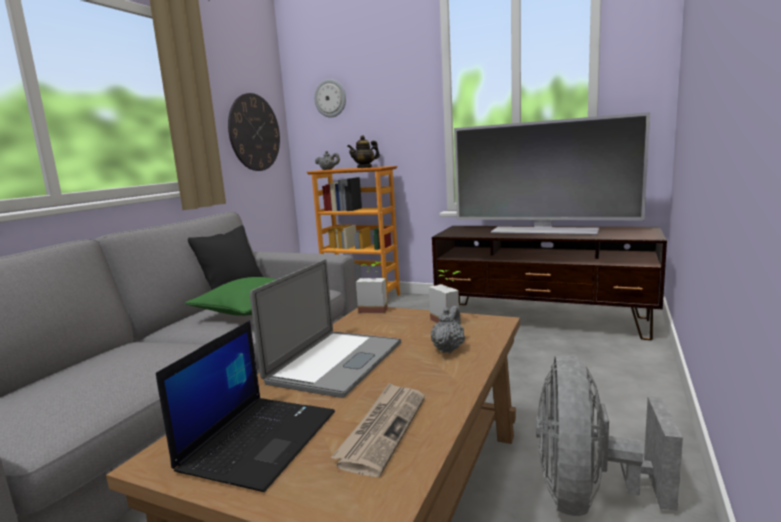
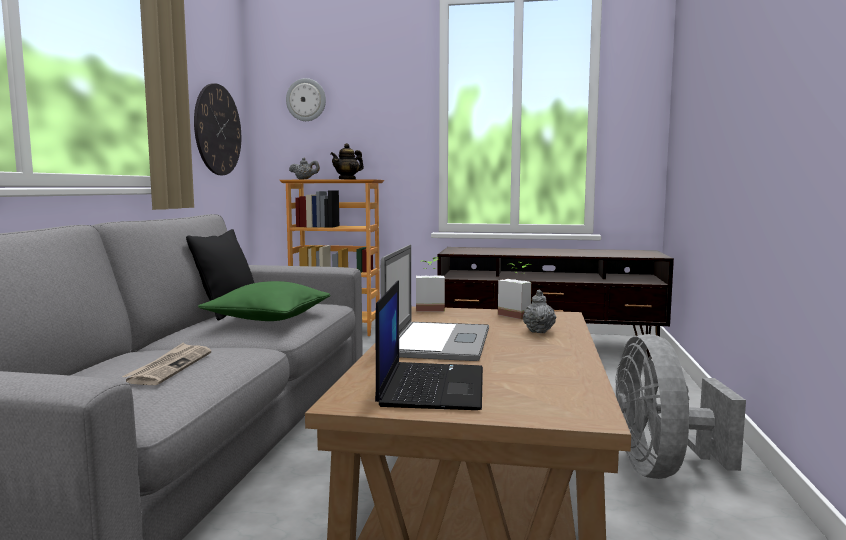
camera: 15 degrees left, 5 degrees down
newspaper [331,382,425,477] -> newspaper moved to [122,343,211,385]
television [454,112,650,235] -> none

